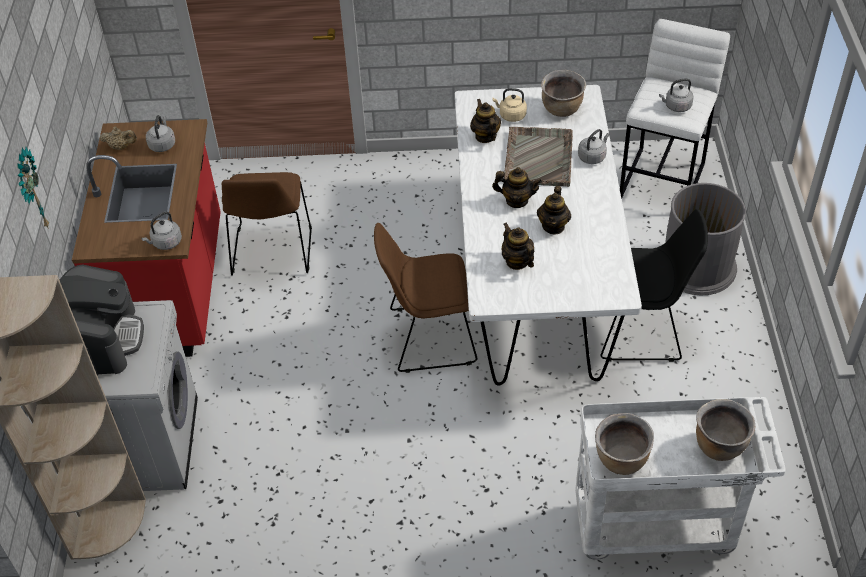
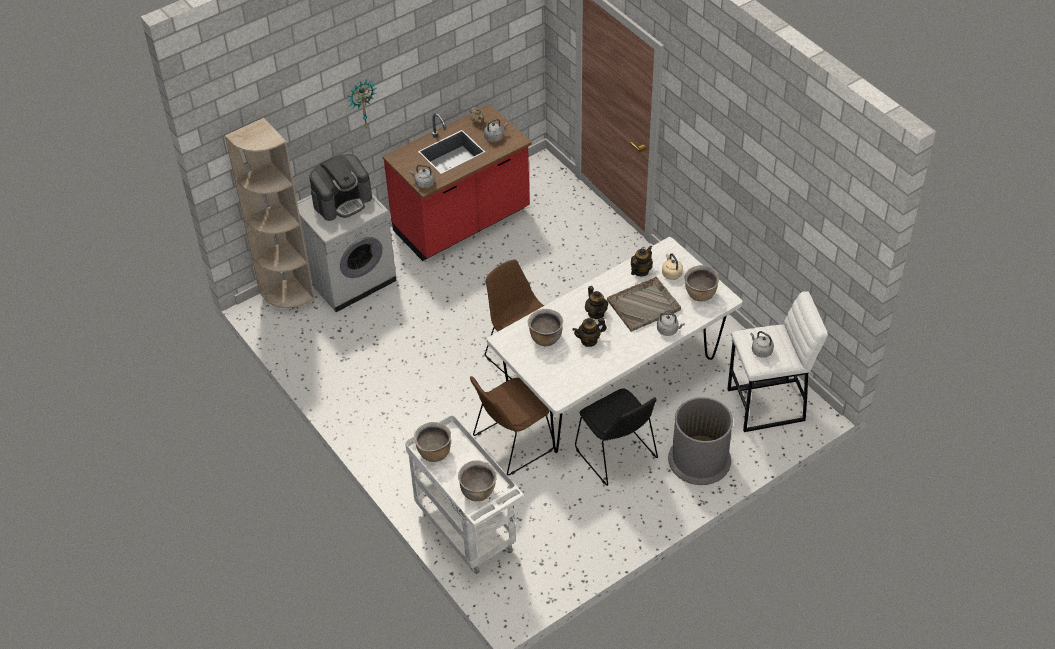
camera: 55 degrees right, 0 degrees up
brown chair [222,172,312,276] -> brown chair moved to [470,376,554,475]
teapot [502,222,534,270] -> brown cooking pot [528,309,563,346]

